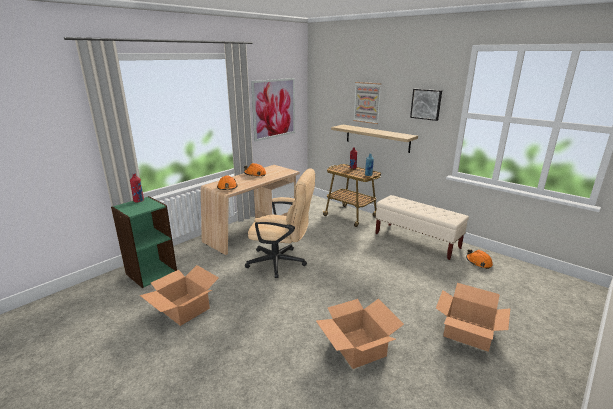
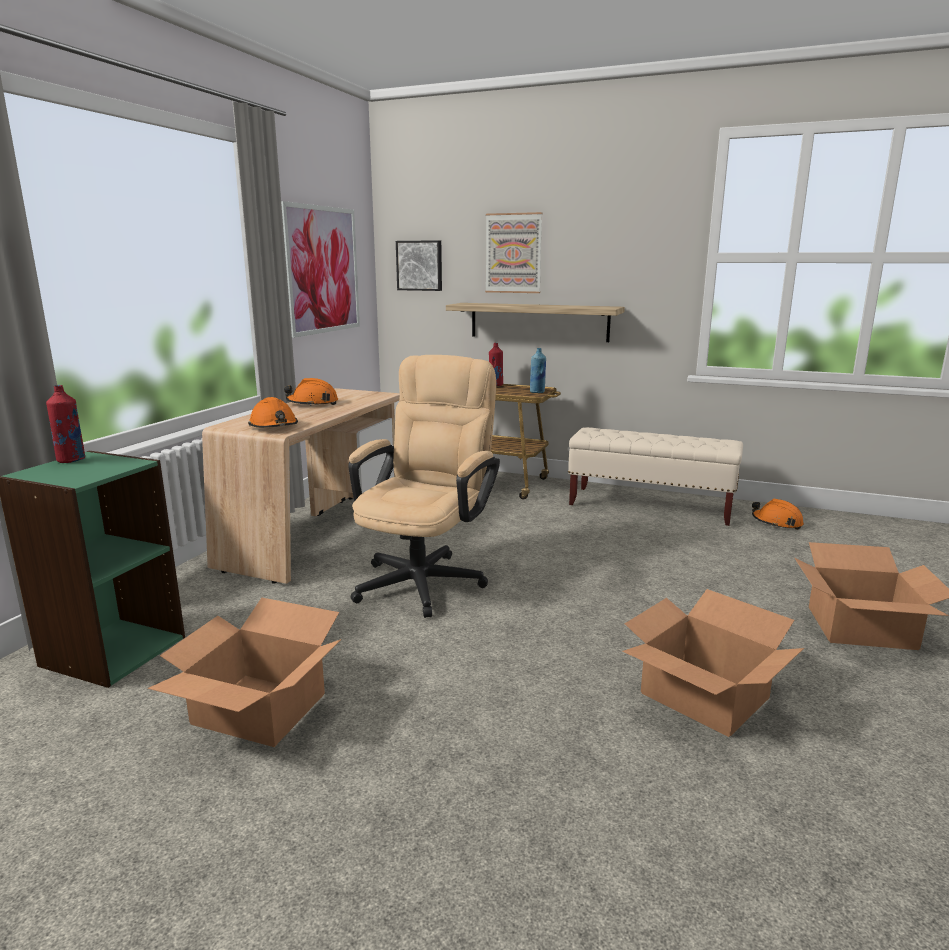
camera: 20 degrees left, 5 degrees down
beige office chair [245,168,315,278] -> beige office chair turned 60 degrees counterclockwise [348,355,500,618]
picture [410,89,442,121] -> picture moved to [396,240,442,291]

